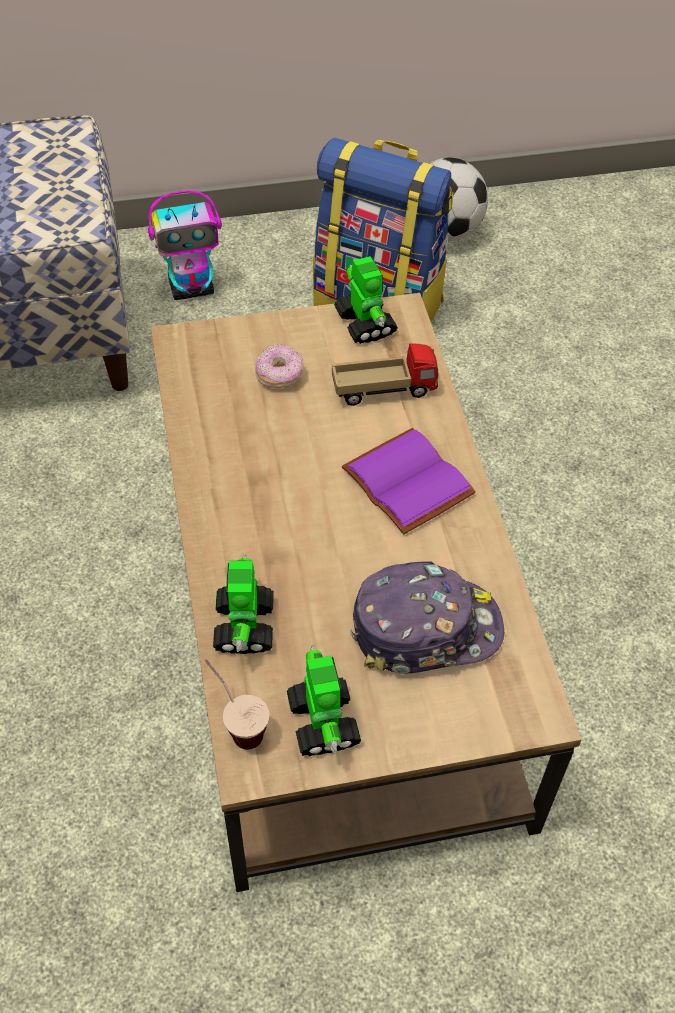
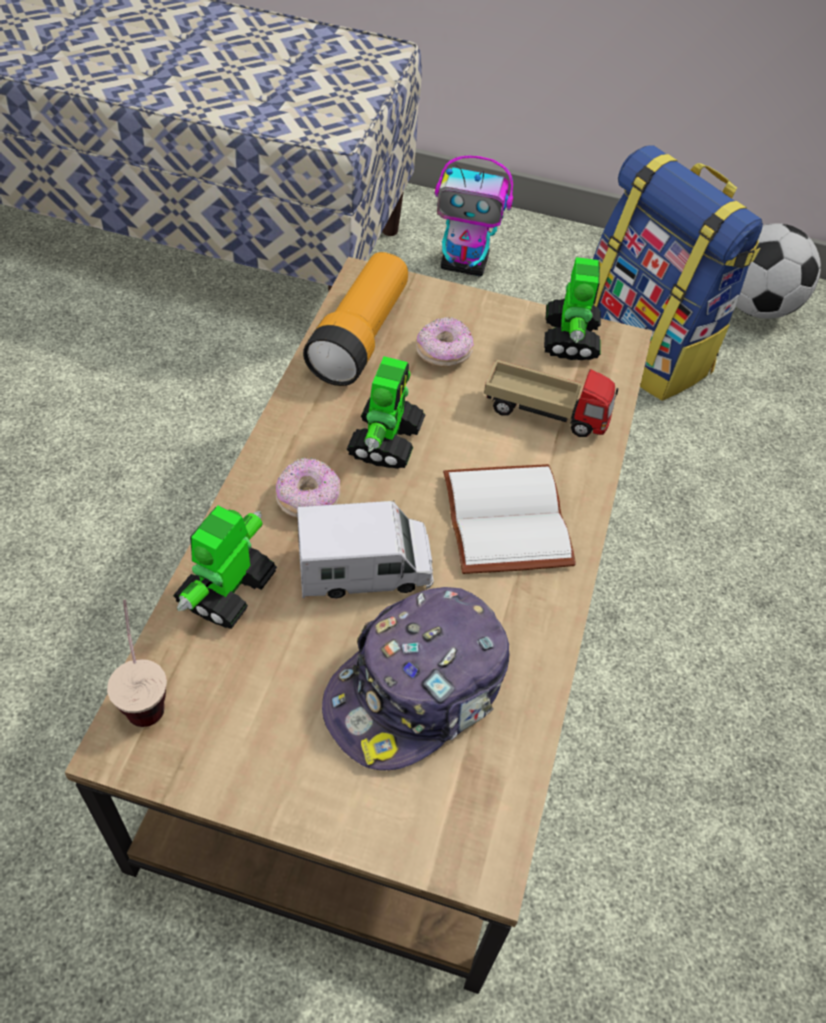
camera: 25 degrees right, 0 degrees up
toy robot [287,645,361,756] -> toy robot moved to [347,356,426,469]
purple book [342,428,476,534] -> white book [443,464,576,574]
cap [350,561,504,674] -> cap turned 120 degrees clockwise [322,587,510,770]
none -> donut [275,458,341,518]
none -> toy truck [297,500,434,598]
none -> flashlight [303,252,408,386]

